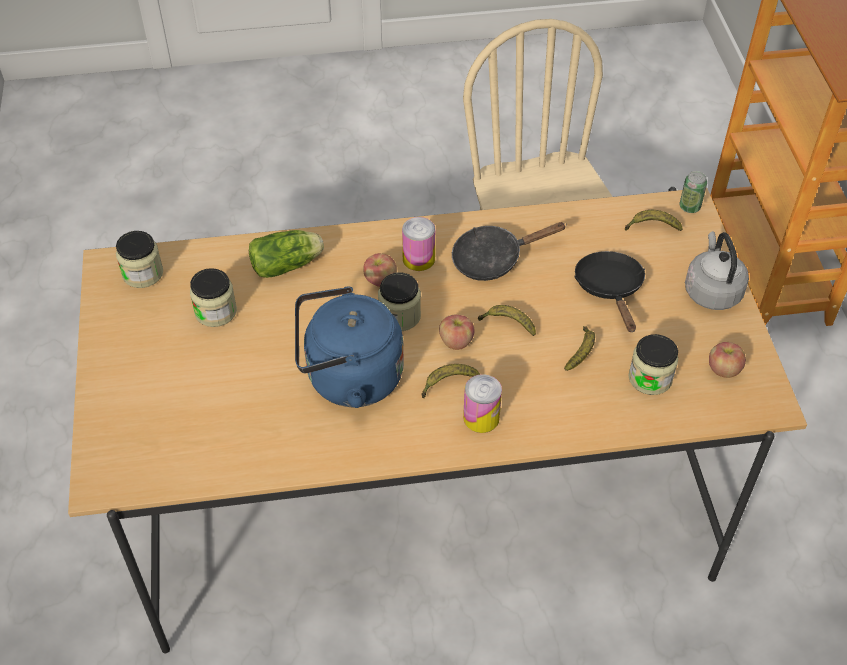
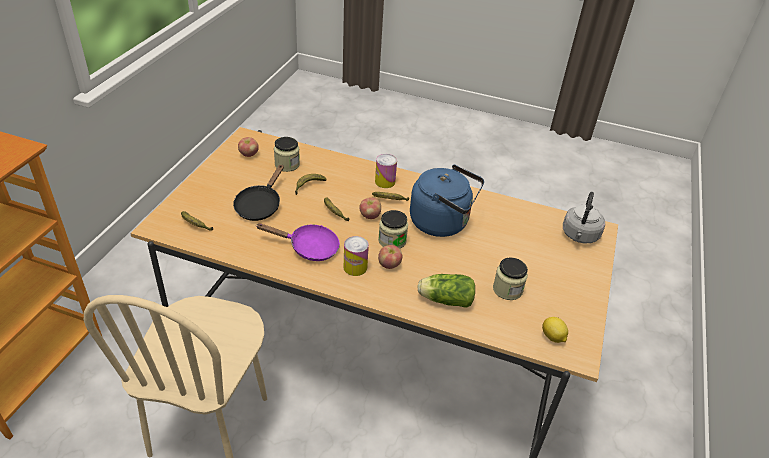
camera: 155 degrees left, 10 degrees down
jar [116,231,163,288] -> lemon [542,317,568,343]
black frying pan [452,222,567,281] -> purple frying pan [257,223,340,261]
can [679,171,707,213] -> none
grey kettle [685,231,749,310] -> grey kettle moved to [563,192,605,243]

